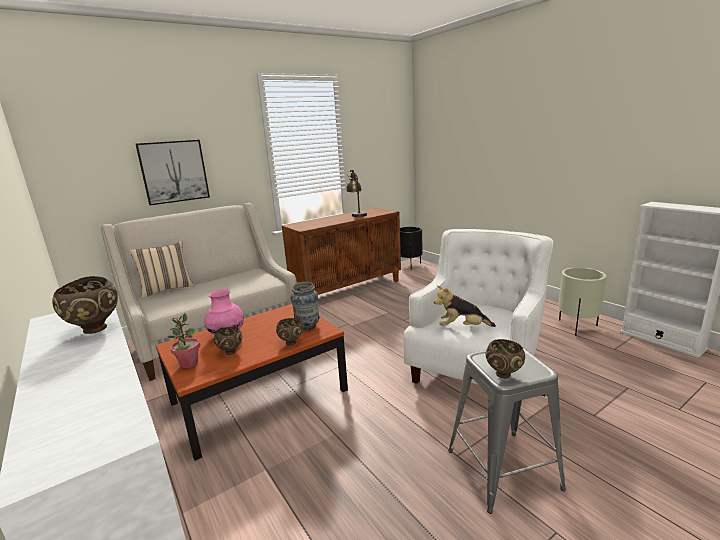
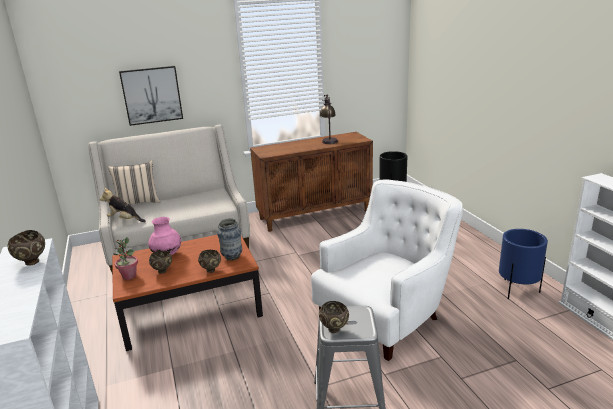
camera: 15 degrees right, 5 degrees up
plush toy [434,285,496,327] -> plush toy moved to [100,188,146,222]
beige planter [558,267,607,336] -> blue planter [499,229,548,300]

